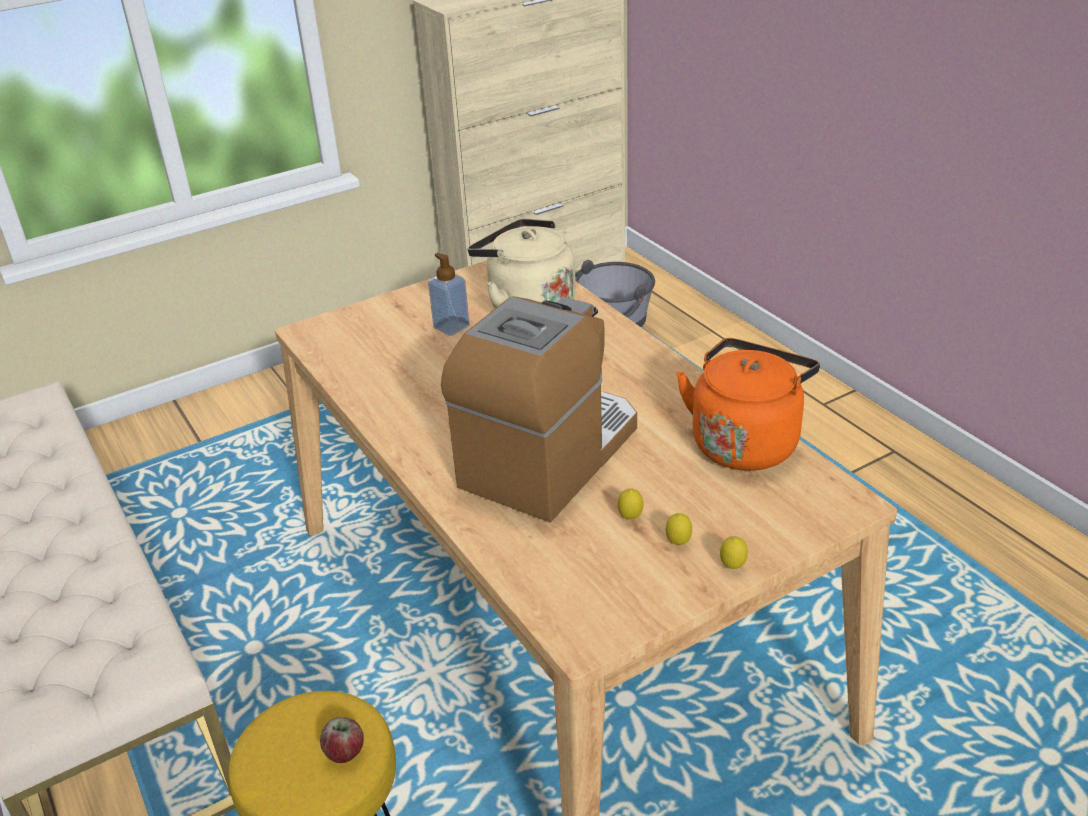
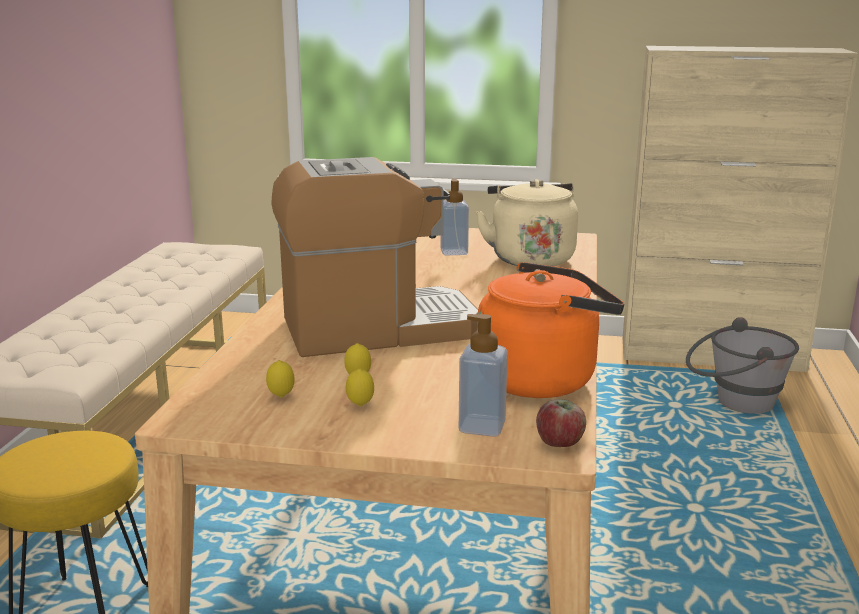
camera: 40 degrees right, 15 degrees down
apple [320,717,364,763] -> apple moved to [536,399,586,447]
lemon [720,536,748,569] -> lemon moved to [266,360,295,398]
none -> soap dispenser [459,314,508,437]

